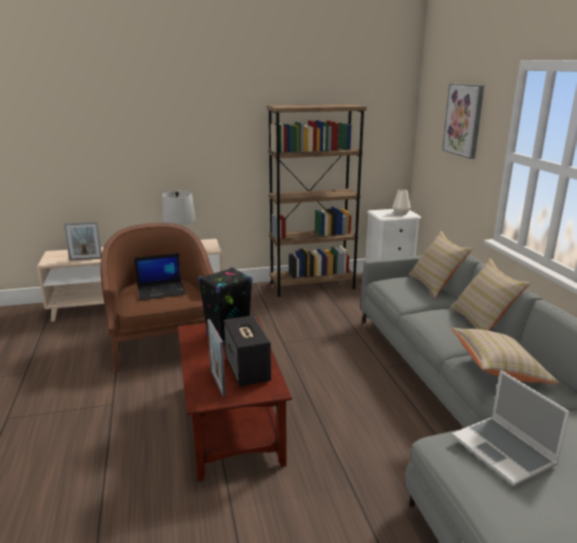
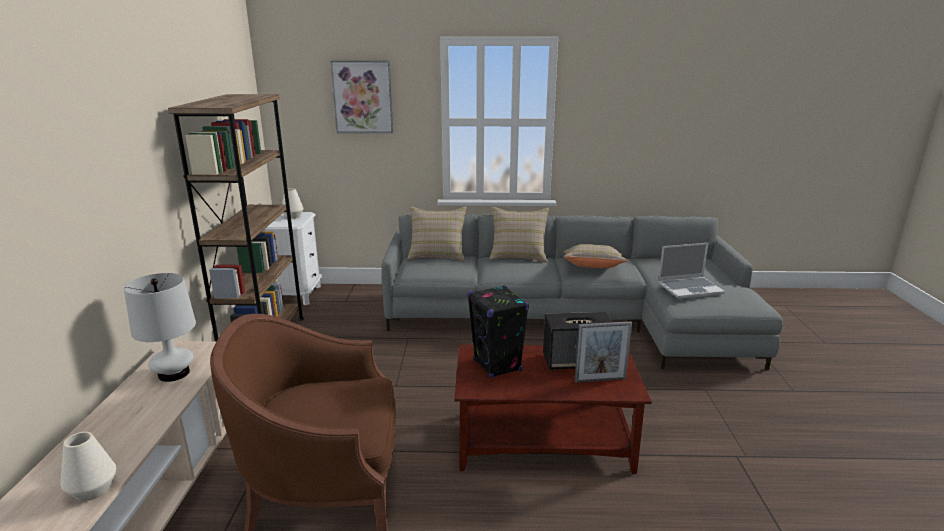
camera: 75 degrees left, 0 degrees up
picture frame [63,222,102,261] -> white vase [60,432,116,501]
laptop [134,253,186,300] -> none

